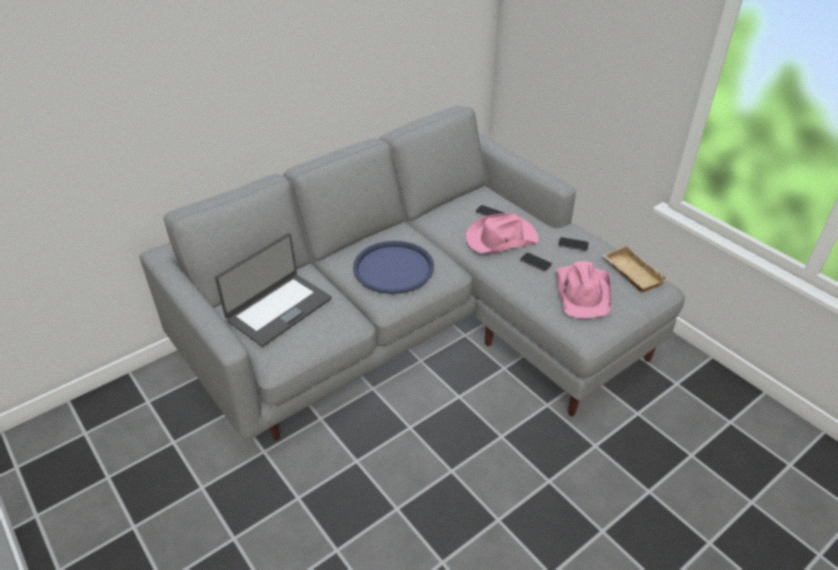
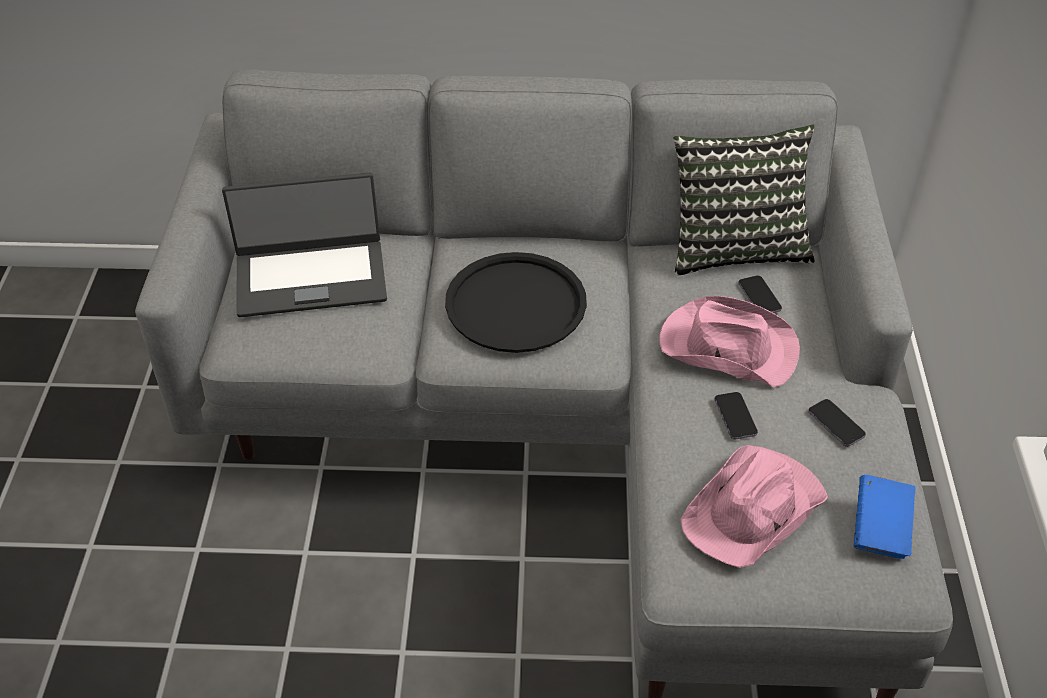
camera: 40 degrees right, 5 degrees up
blue tray [353,241,434,294] -> black tray [445,252,587,353]
beige tray [602,246,669,292] -> blue book [854,475,915,559]
none -> pillow [673,124,815,276]

